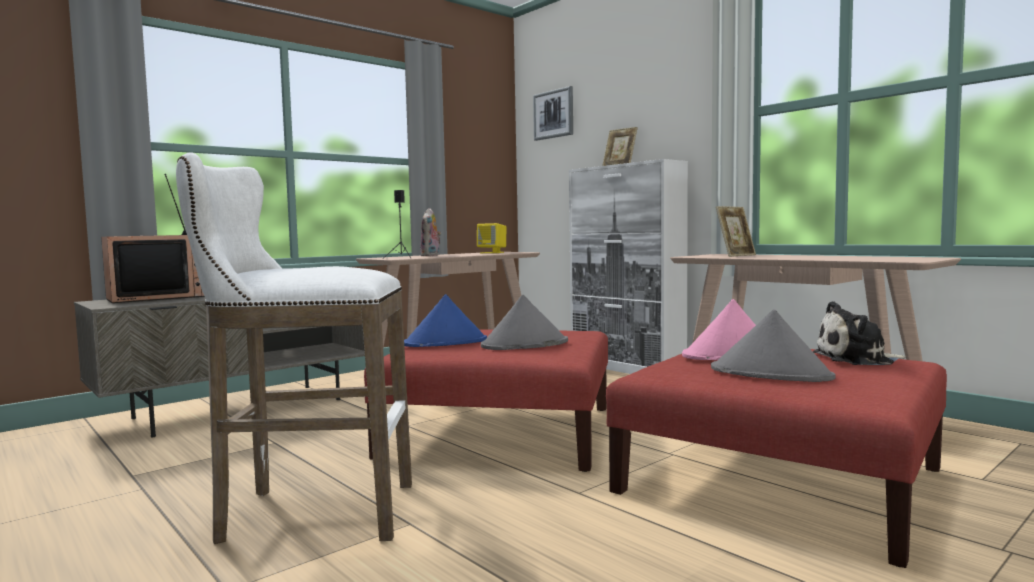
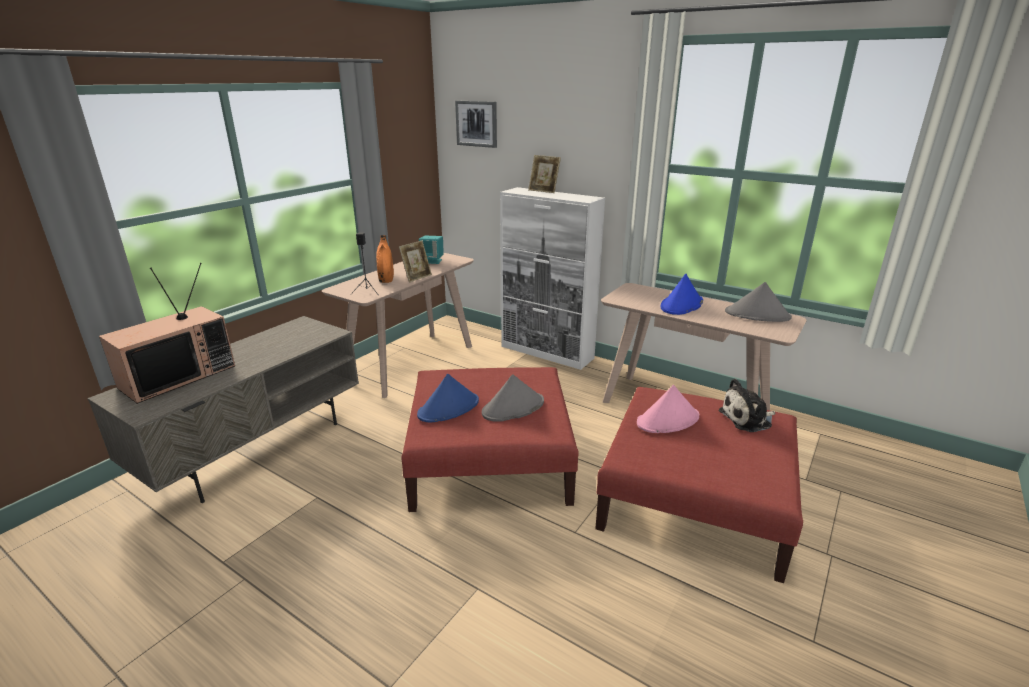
camera: 15 degrees left, 20 degrees up
white stool [176,152,412,544] -> none
plush toy [420,209,441,256] -> orange vase [376,235,394,283]
yellow speaker [477,223,506,253] -> turquoise speaker [419,236,444,264]
grey hat [711,310,836,382] -> grey hat moved to [725,282,792,322]
picture frame [716,206,756,257] -> picture frame moved to [399,241,432,283]
none -> blue hat [661,274,703,315]

